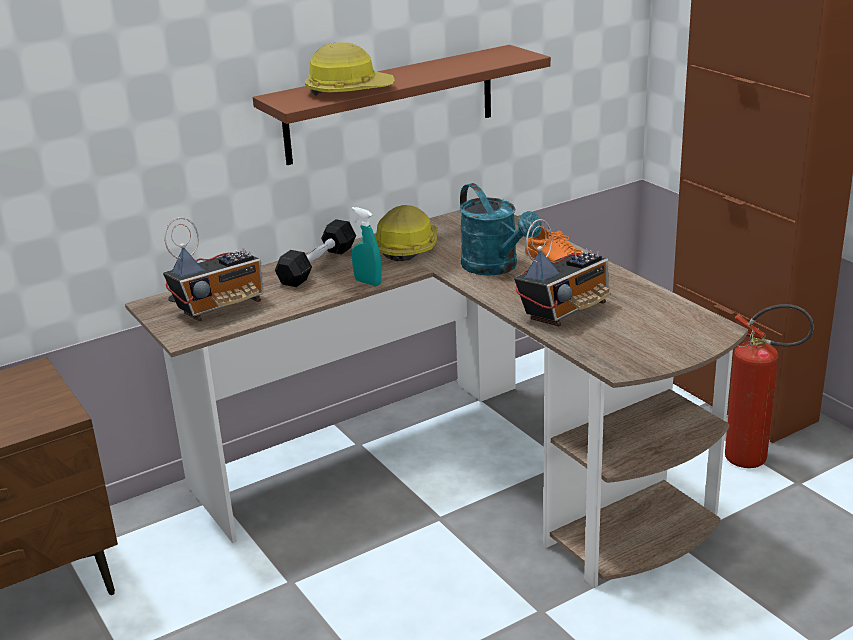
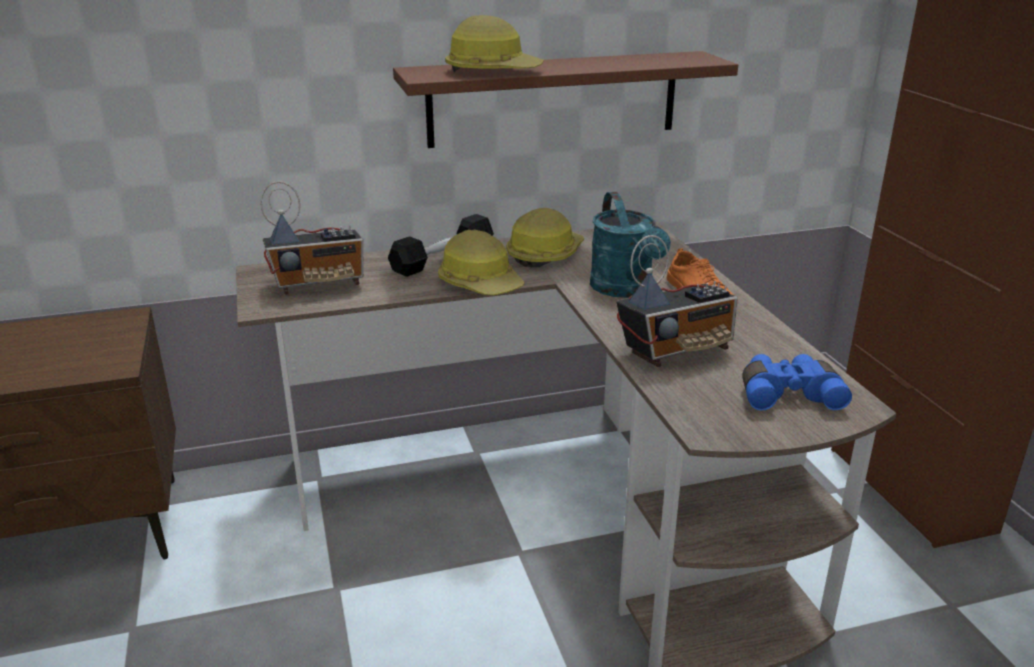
camera: 15 degrees right, 0 degrees up
turquoise spray bottle [352,207,382,286] -> hard hat [438,230,524,295]
fire extinguisher [725,304,814,468] -> none
none -> blue binoculars [742,354,852,410]

